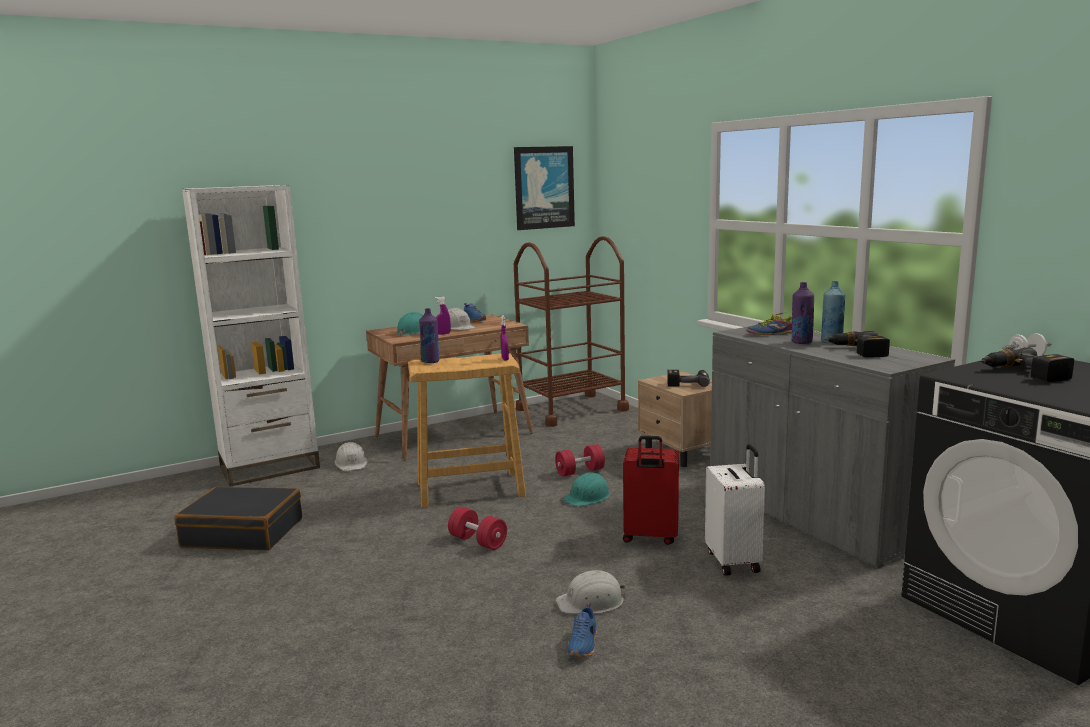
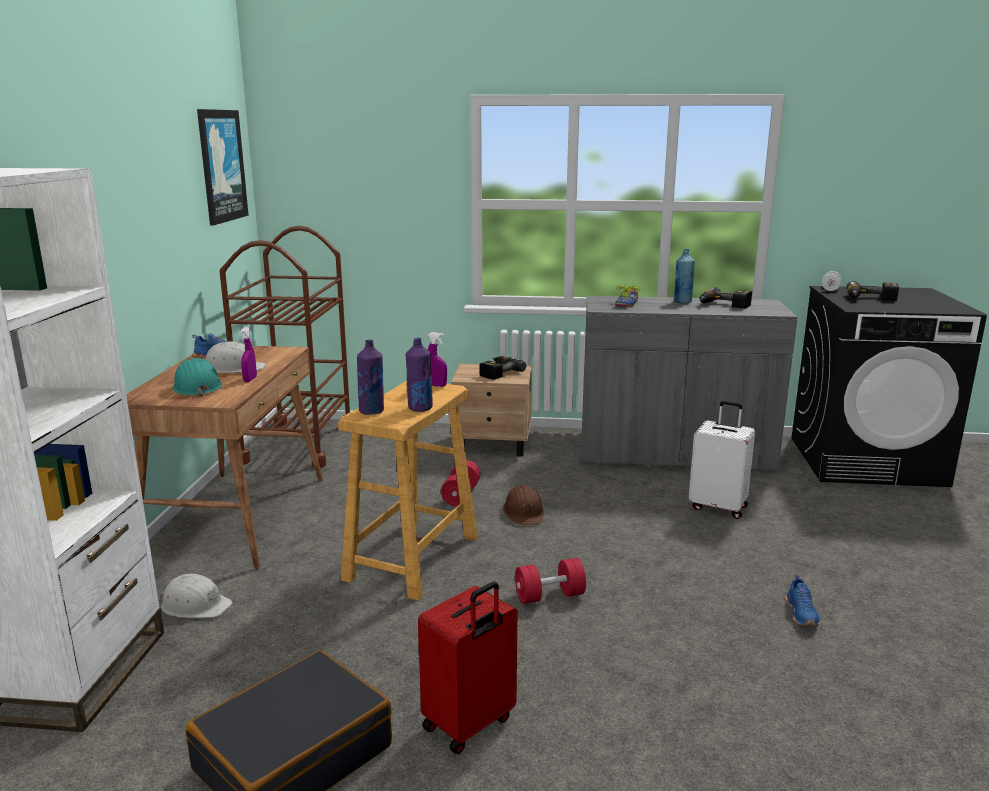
camera: 55 degrees left, 5 degrees up
white hard hat [556,570,626,614] -> none
turquoise hard hat [564,472,610,506] -> brown hard hat [503,485,544,525]
blue shoe [567,602,597,657] -> blue shoe turned 45 degrees clockwise [786,574,820,626]
red suitcase [623,436,679,545] -> red suitcase moved to [418,582,517,754]
purple bottle [792,282,814,344] -> purple bottle moved to [406,338,433,412]

